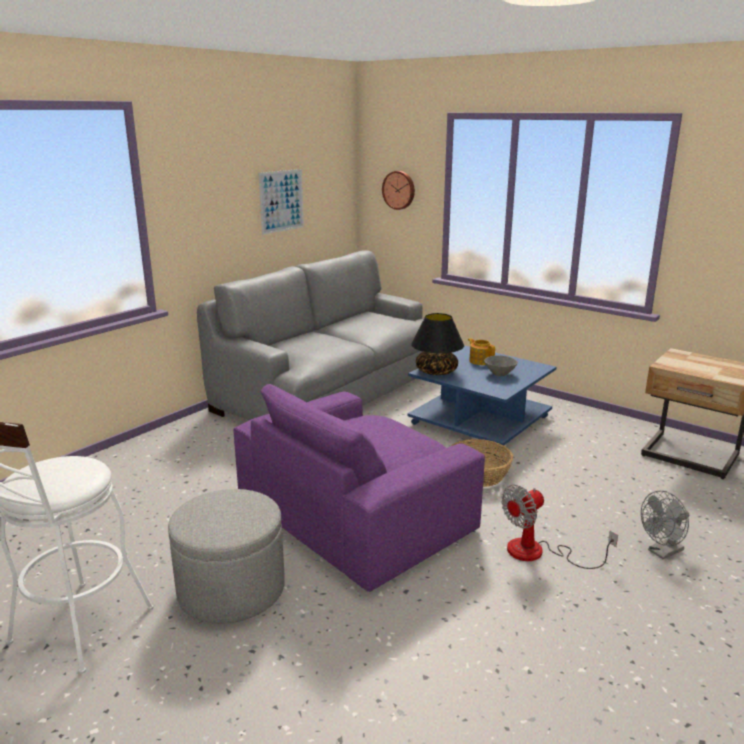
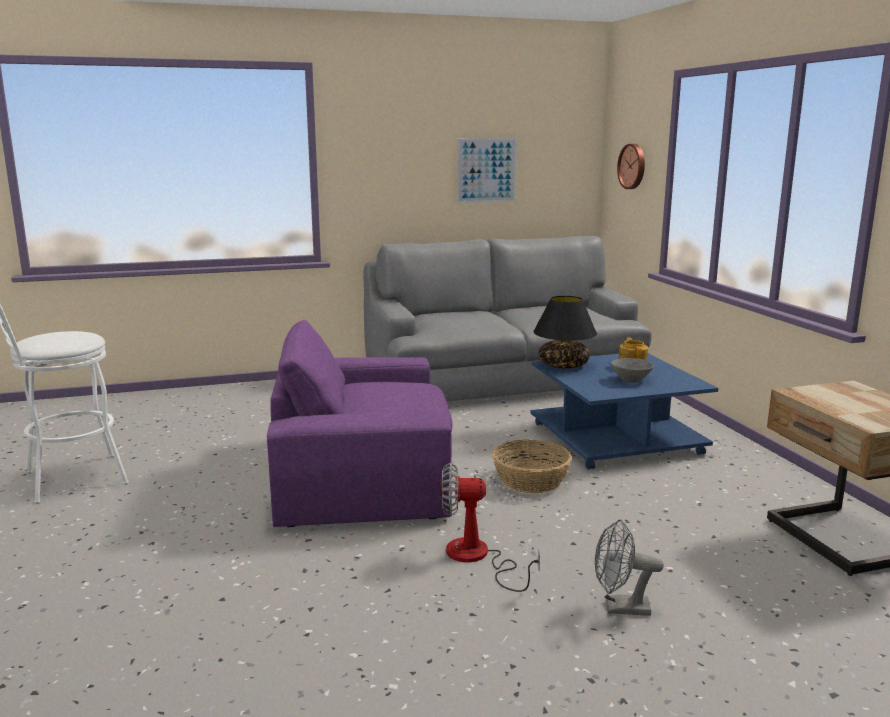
camera: 35 degrees right, 5 degrees down
grey ottoman [168,489,285,624] -> none

